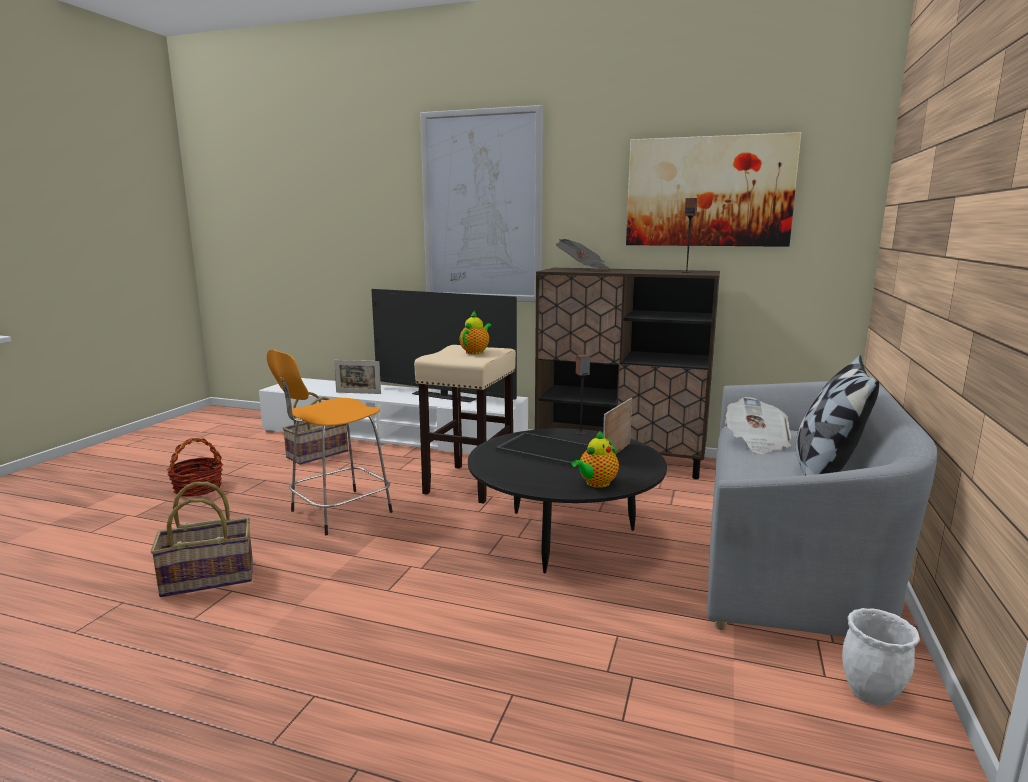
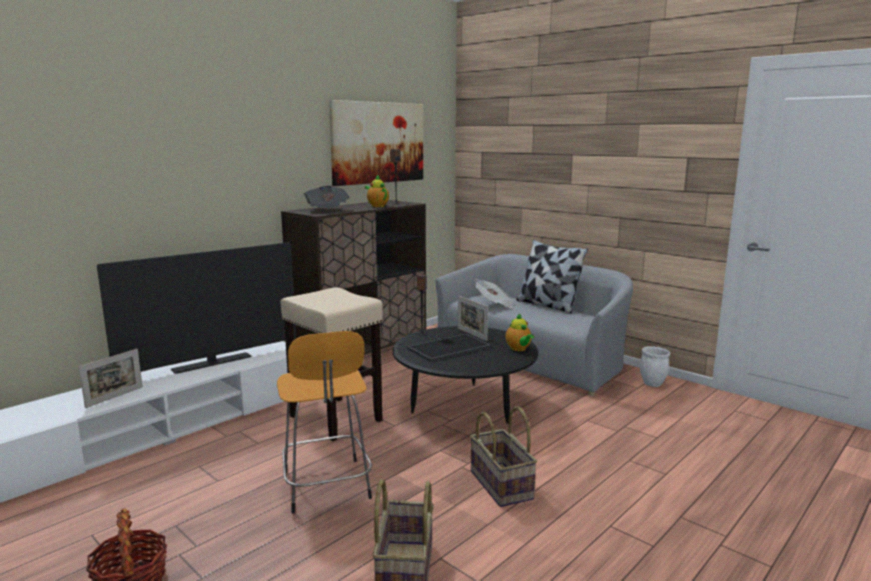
camera: 65 degrees left, 0 degrees up
basket [282,392,348,465] -> basket moved to [470,406,537,507]
picture [420,105,543,302] -> none
teapot [459,311,491,354] -> teapot moved to [365,175,389,207]

